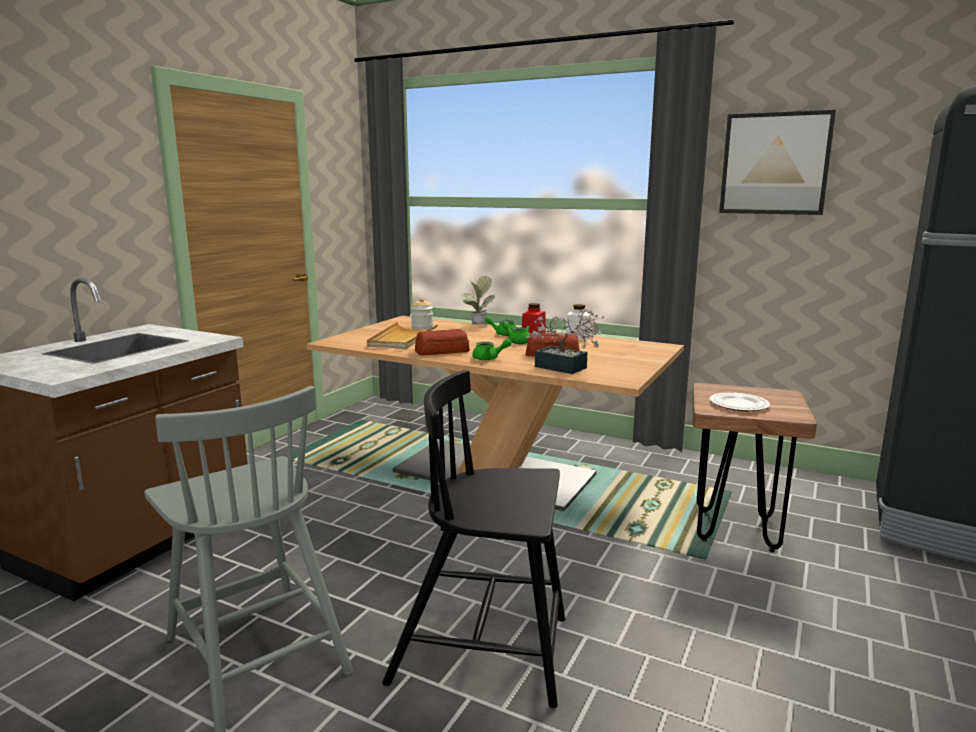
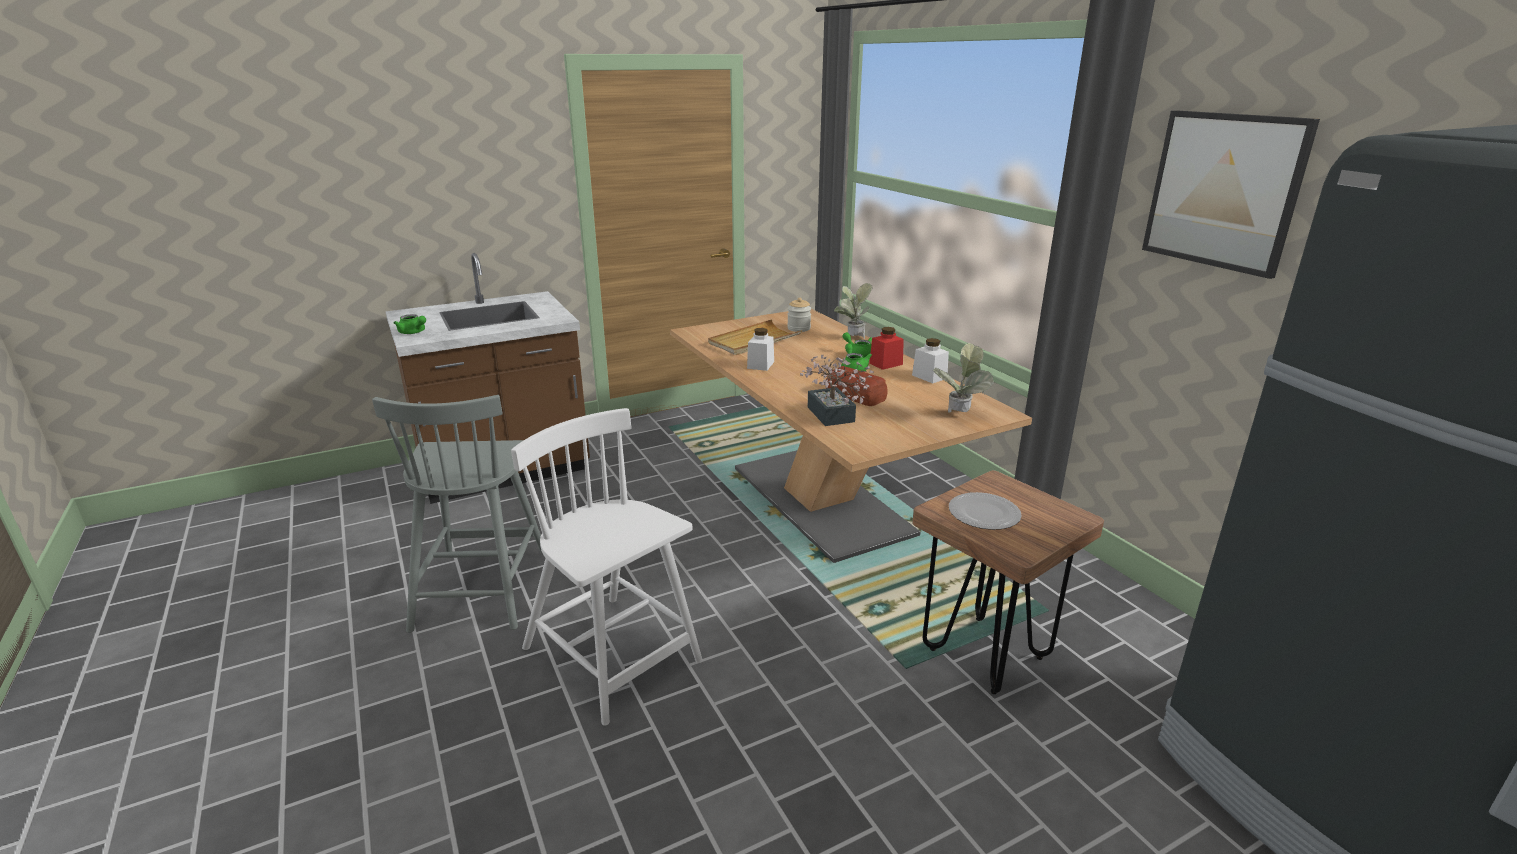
camera: 35 degrees right, 10 degrees up
black chair [382,370,565,708] -> white chair [511,408,703,726]
bread [415,329,470,355] -> white jar [747,328,774,371]
green teapot [472,339,512,360] -> green teapot moved to [394,314,426,334]
none -> potted plant [933,343,994,413]

